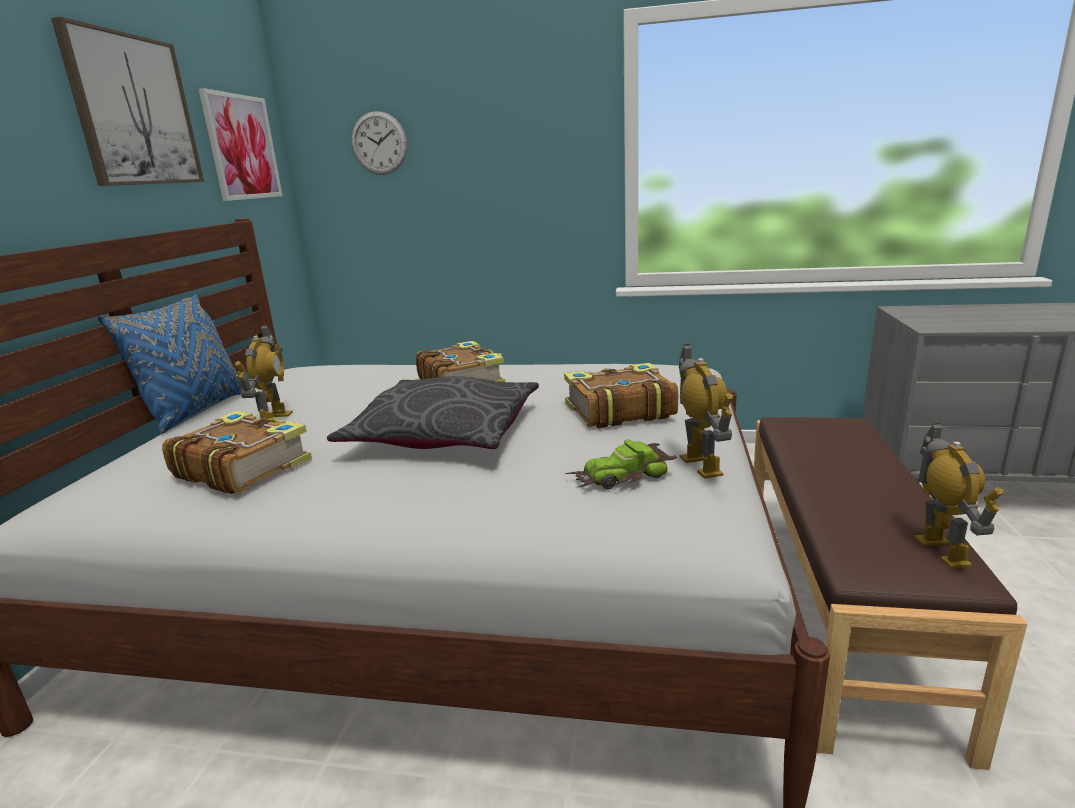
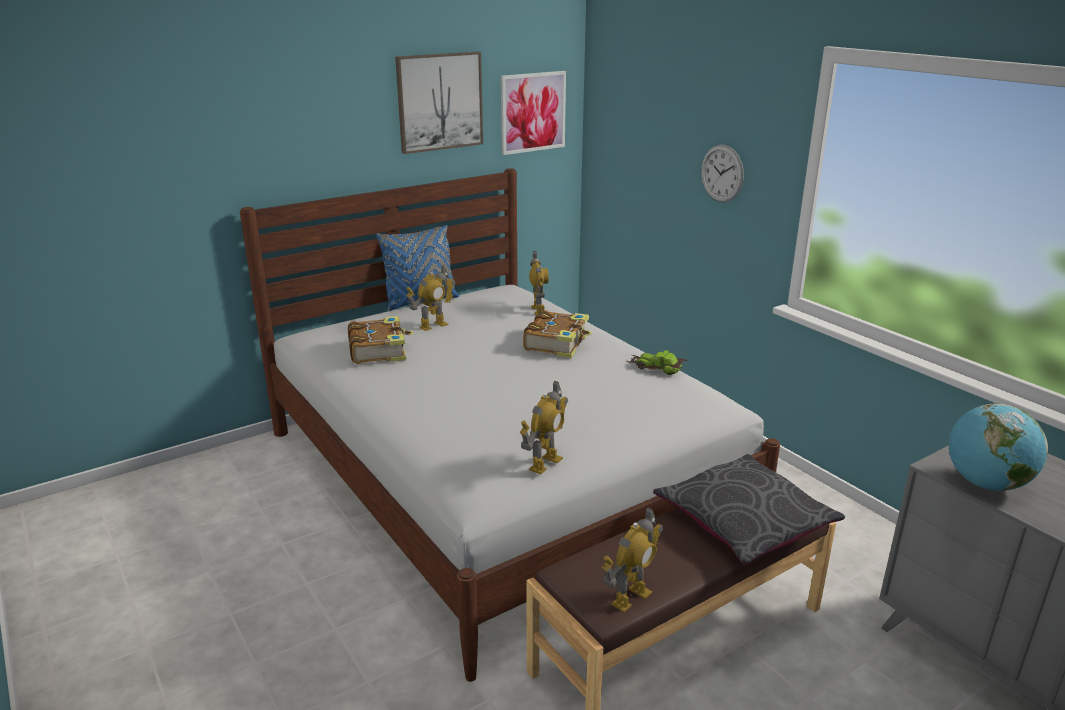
camera: 45 degrees right, 5 degrees up
grey pillow [327,376,539,449] -> grey pillow moved to [653,454,845,565]
wall clock [351,111,407,175] -> wall clock moved to [701,145,744,202]
book [564,363,678,428] -> none
toy car [565,440,676,490] -> toy car moved to [625,350,687,375]
none -> toy robot [529,251,549,316]
none -> globe [949,404,1048,491]

